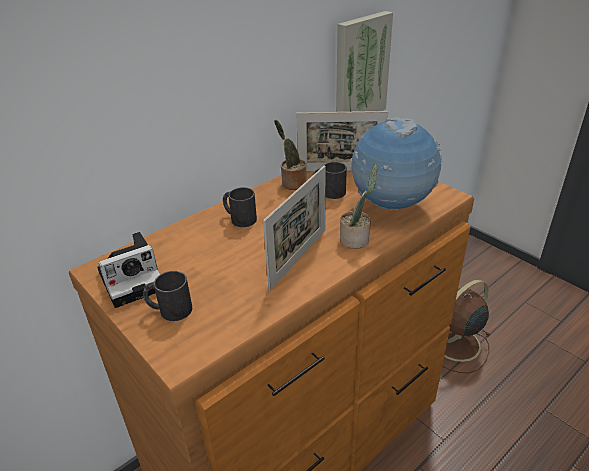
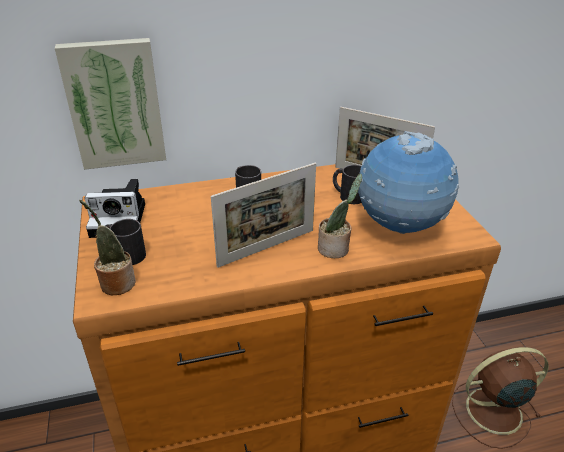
camera: 25 degrees right, 0 degrees up
potted plant [274,120,307,190] -> potted plant moved to [79,200,136,295]
picture [336,11,393,112] -> picture moved to [55,38,166,170]

